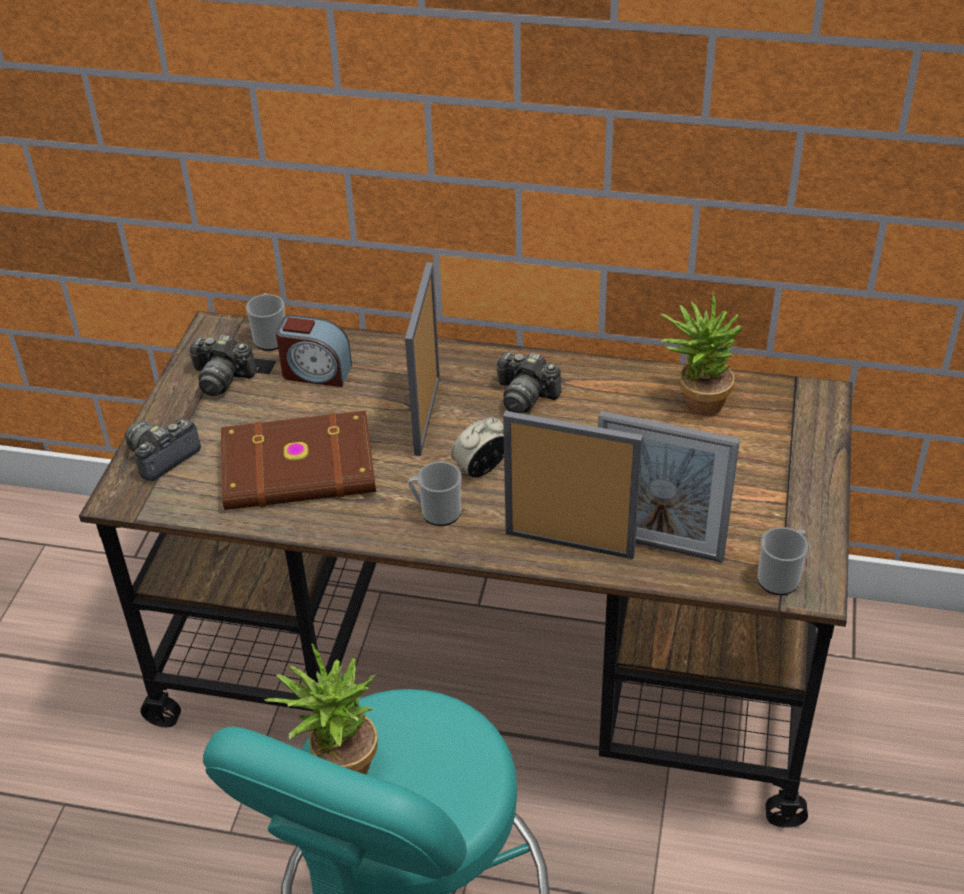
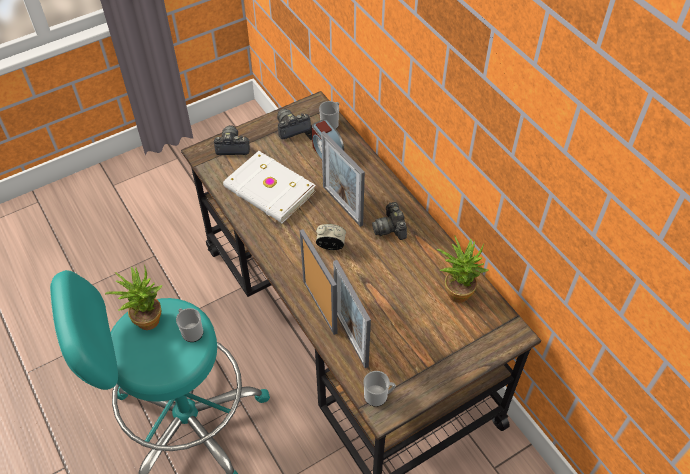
camera: 45 degrees right, 10 degrees up
camera [189,335,257,396] -> camera turned 90 degrees clockwise [277,109,311,139]
brown book [221,411,376,510] -> white book [223,151,316,223]
picture frame [405,262,440,456] -> picture frame turned 90 degrees counterclockwise [321,131,365,227]
mug [408,461,461,526] -> mug moved to [176,308,203,342]

